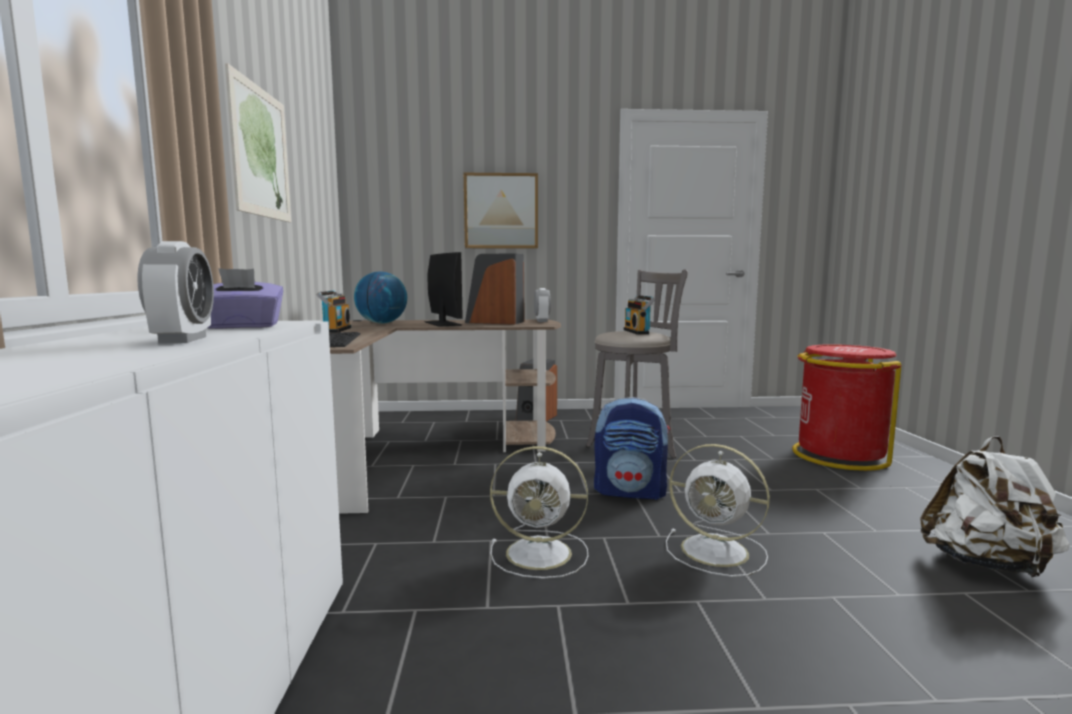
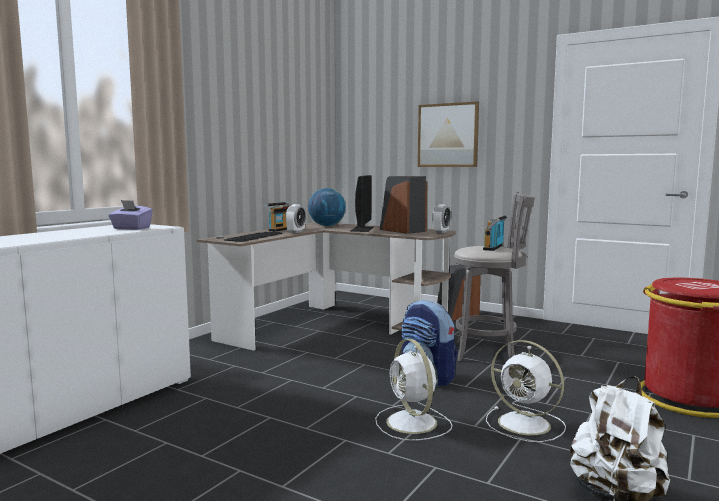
camera: 35 degrees right, 0 degrees up
alarm clock [137,241,214,344] -> alarm clock moved to [285,204,306,233]
picture [225,63,291,222] -> none
white fan [490,446,588,579] -> white fan moved to [486,340,566,442]

